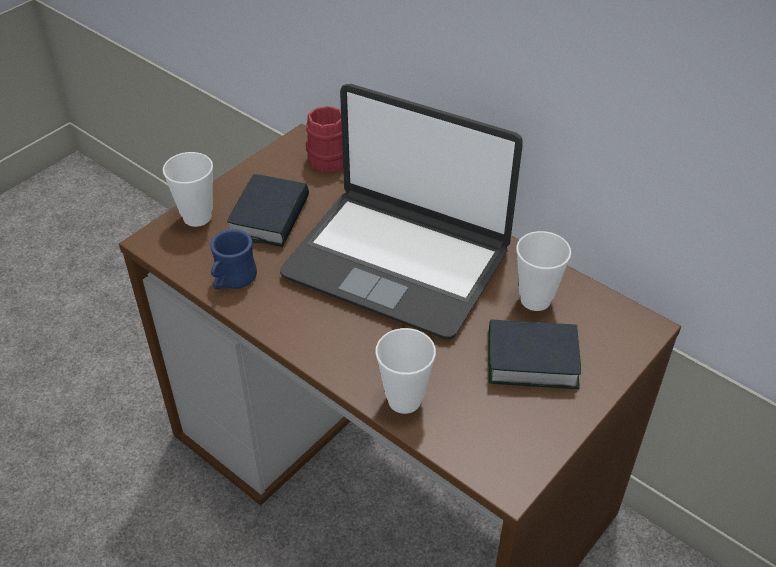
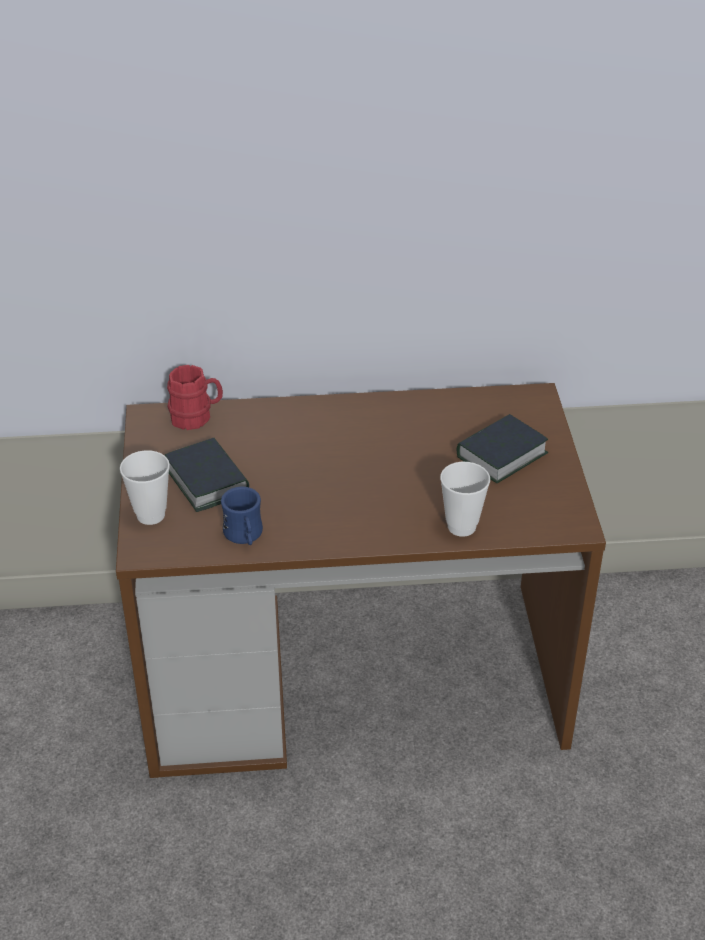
camera: 45 degrees left, 5 degrees down
laptop [280,84,523,339] -> none
cup [516,231,571,311] -> none

